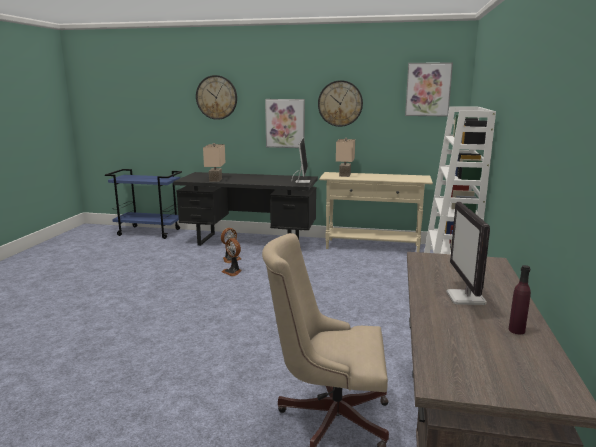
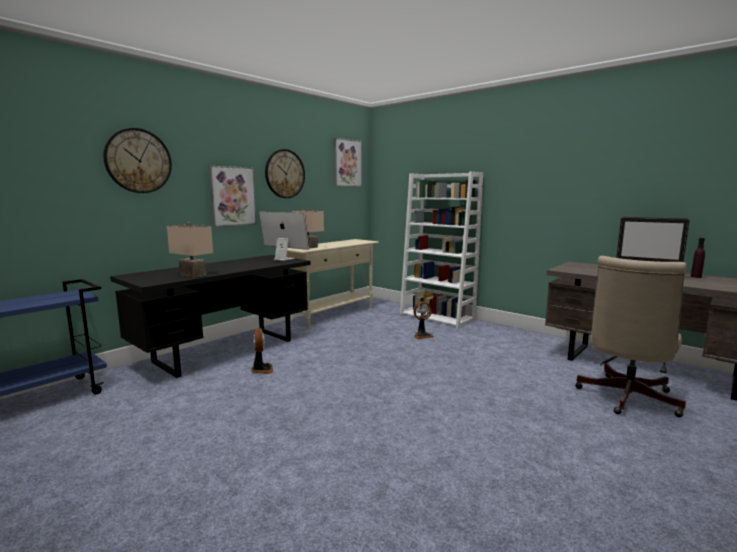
camera: 60 degrees left, 5 degrees down
fan [222,238,242,276] -> fan moved to [413,301,434,339]

